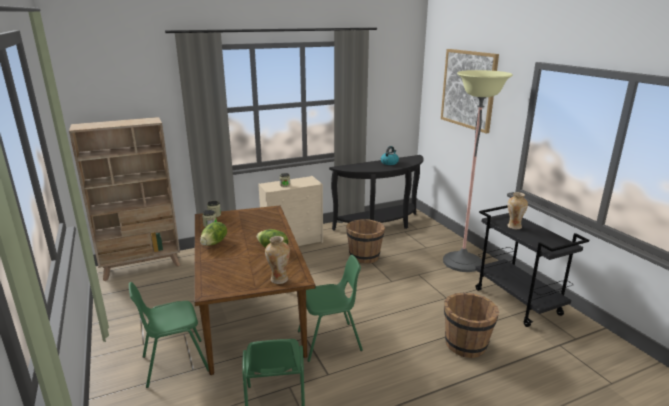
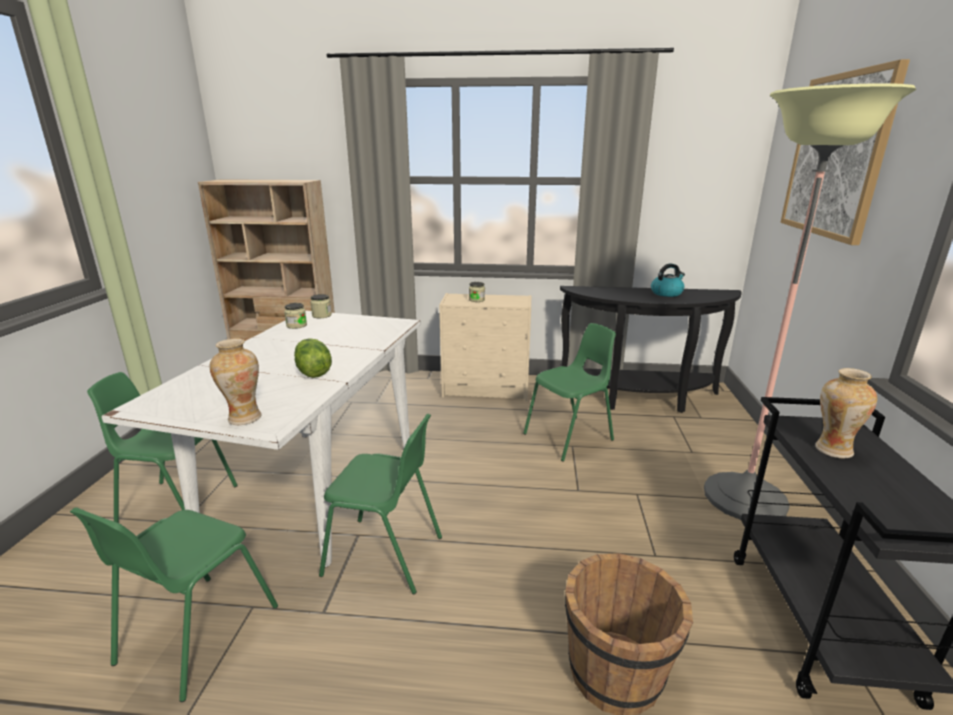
camera: 30 degrees right, 0 degrees up
brown dining table [194,206,315,375] -> white dining table [101,310,421,568]
lettuce [200,222,227,246] -> none
brown bucket [346,219,385,263] -> green chair [523,323,616,462]

